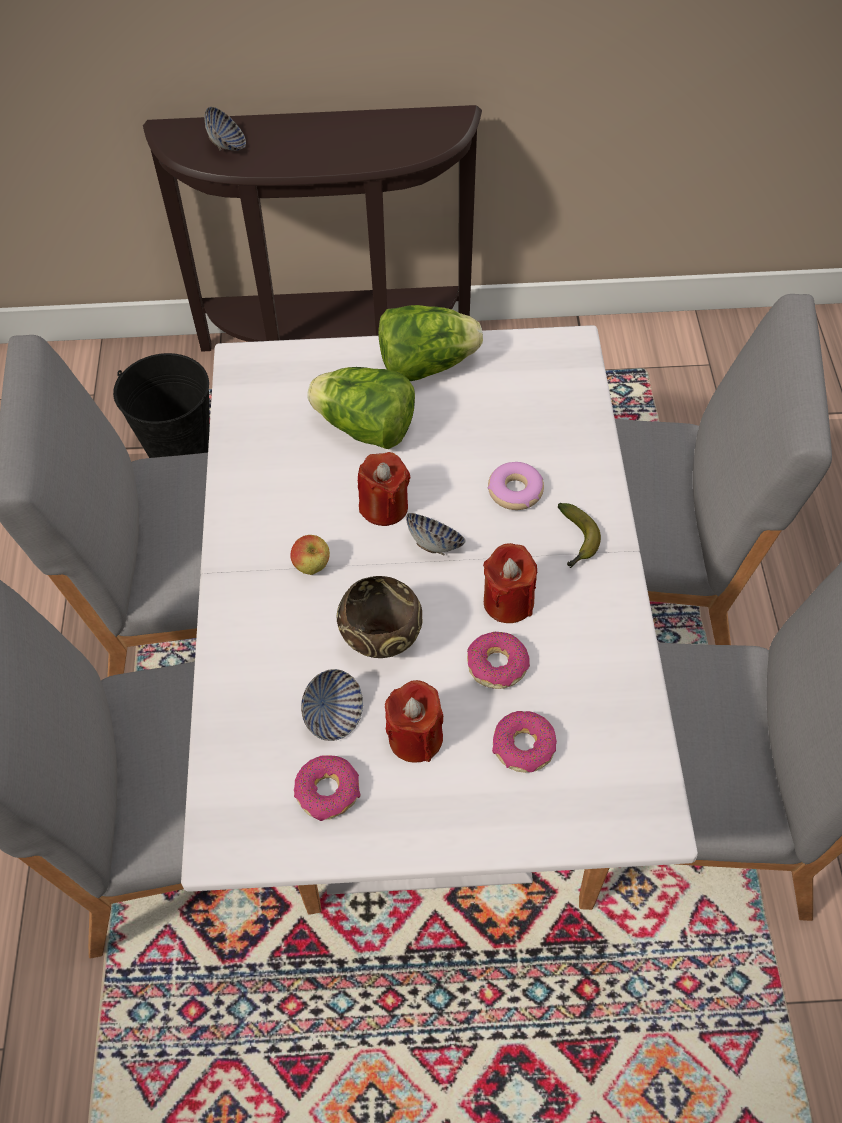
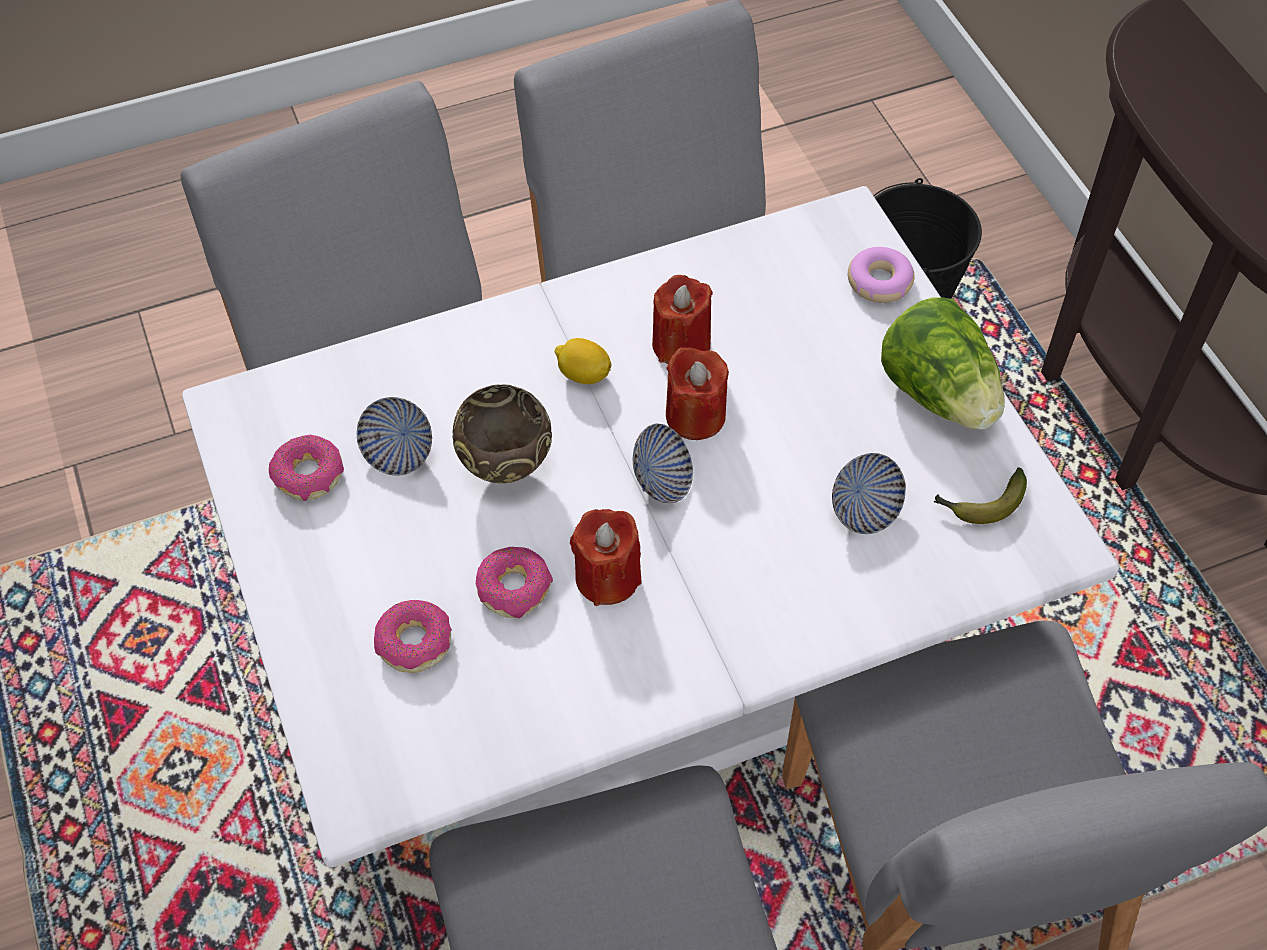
camera: 70 degrees right, 0 degrees up
bowl [204,107,246,151] -> bowl moved to [832,453,906,534]
apple [290,535,330,575] -> lemon [554,338,611,384]
lettuce [307,367,415,449] -> none
red candle [385,680,443,763] -> red candle moved to [652,275,713,364]
donut [488,462,544,510] -> donut moved to [848,247,914,303]
banana [558,503,601,568] -> banana moved to [933,467,1027,524]

